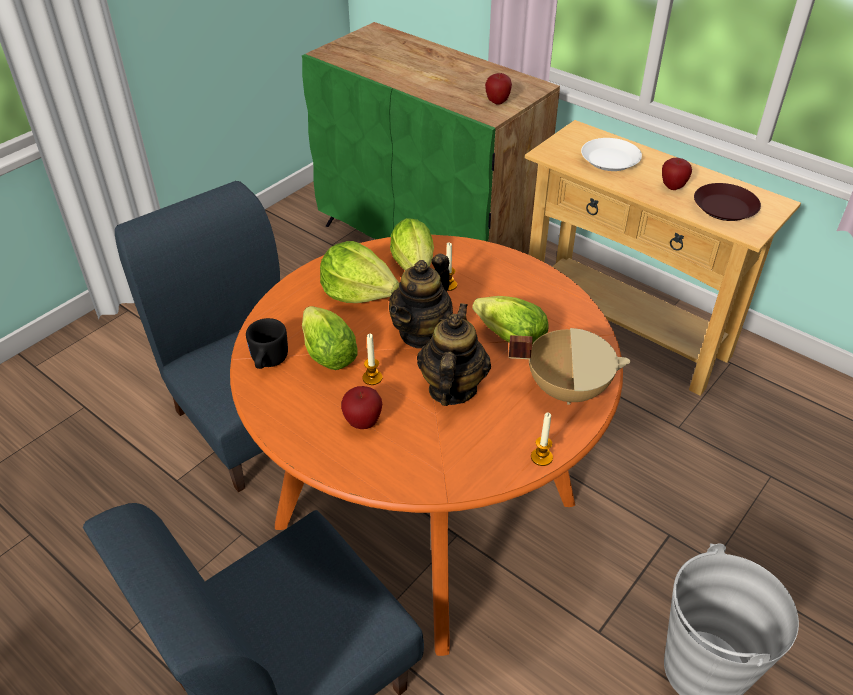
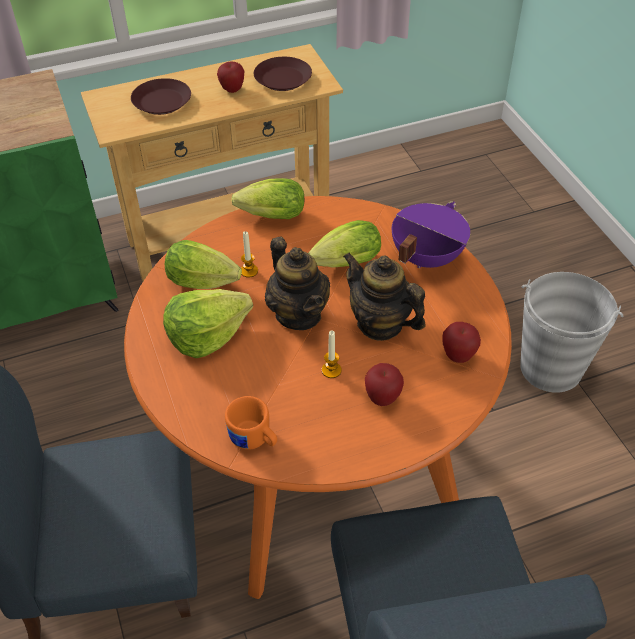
camera: 60 degrees left, 5 degrees up
black mug [246,318,288,369] -> orange mug [225,396,277,450]
lettuce [302,306,357,370] -> lettuce moved to [231,178,304,219]
apple [485,73,512,105] -> apple moved to [442,322,481,363]
beige cooking pot [509,328,631,405] -> purple cooking pot [392,201,470,268]
candle [531,412,553,466] -> none
white plate [581,138,642,171] -> brown plate [131,78,191,115]

